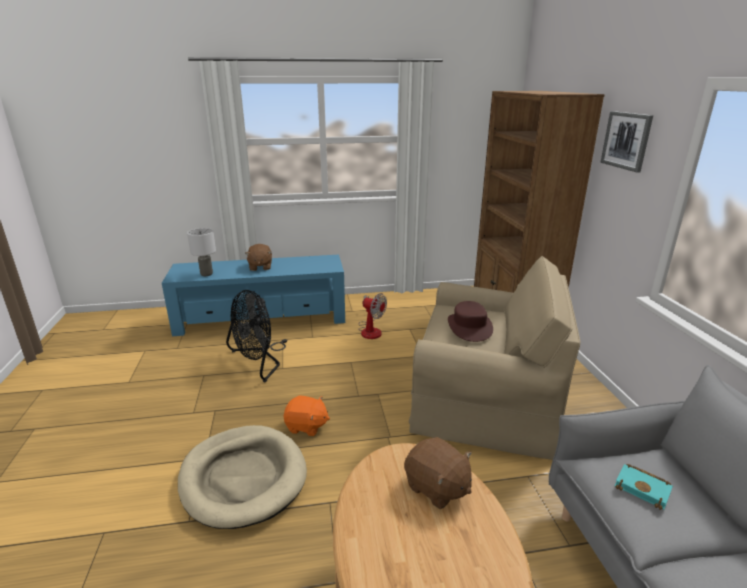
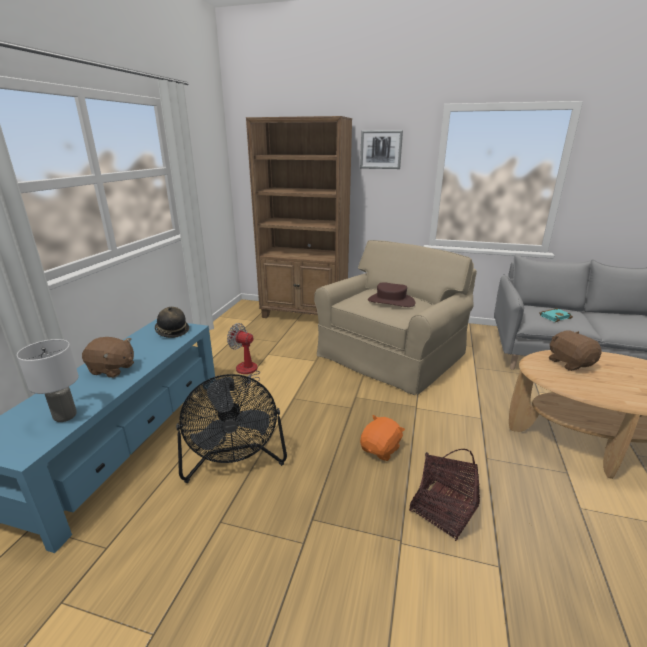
camera: 65 degrees left, 0 degrees up
beige dog bed [178,425,307,529] -> basket [409,449,480,541]
fan [358,293,387,339] -> fan turned 120 degrees counterclockwise [227,323,260,393]
brown plush toy [404,437,472,509] -> brown plush toy turned 90 degrees counterclockwise [549,330,602,371]
none -> hat [155,307,189,338]

